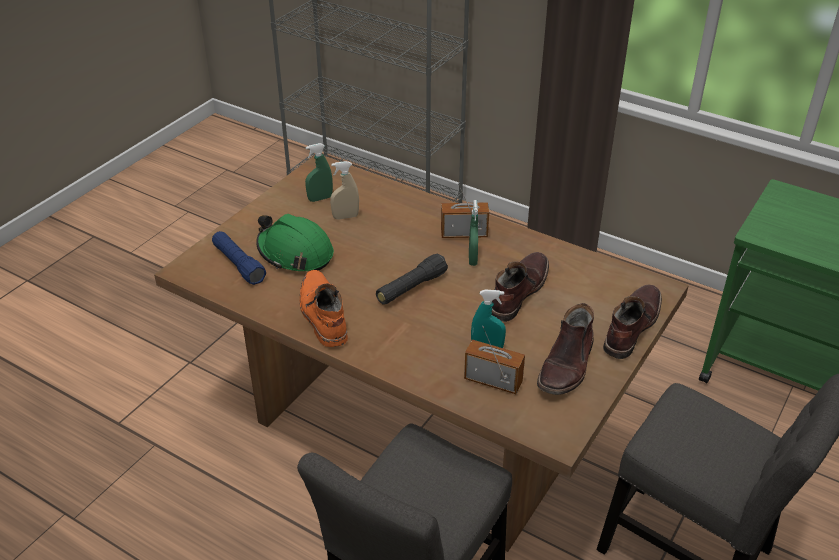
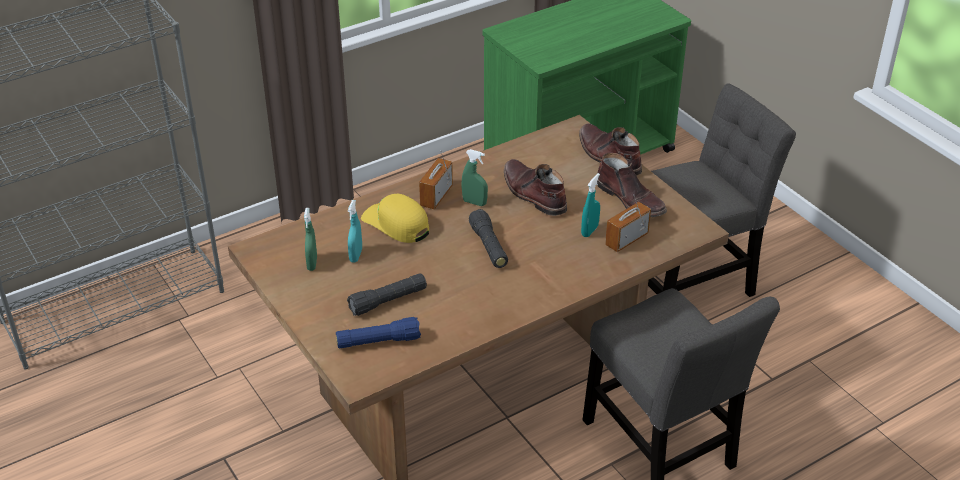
camera: 65 degrees left, 0 degrees up
green hard hat [256,214,334,271] -> black flashlight [347,273,427,316]
orange boot [300,270,348,347] -> none
beige spray bottle [330,161,359,220] -> turquoise spray bottle [348,200,362,263]
none -> yellow cap [361,194,429,243]

